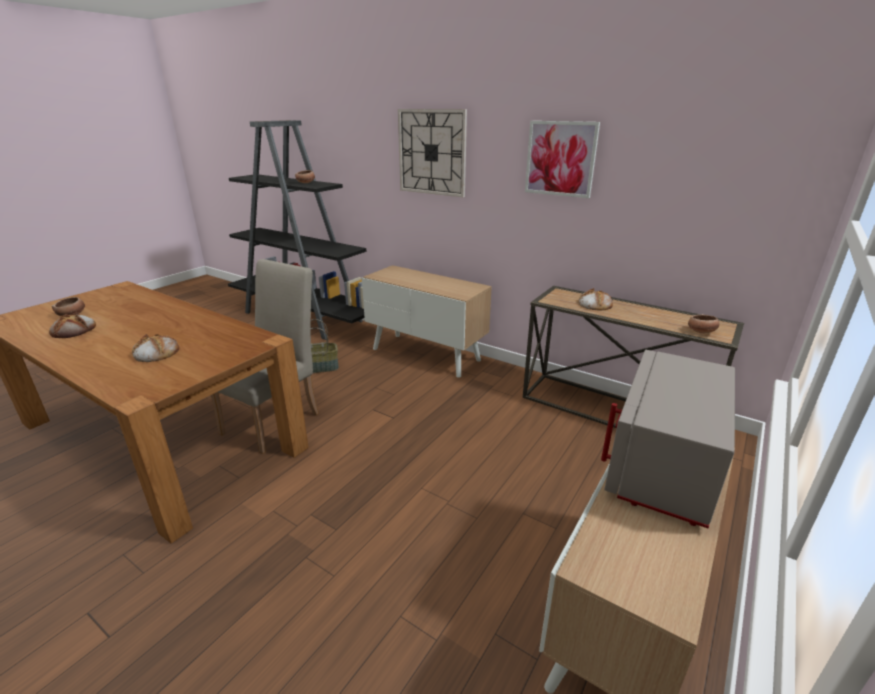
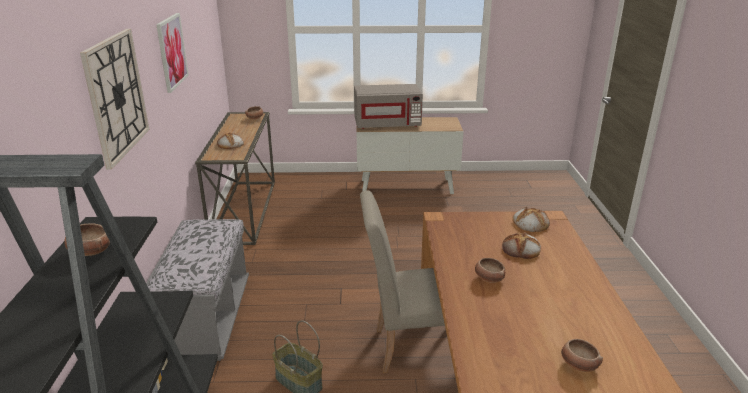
camera: 125 degrees left, 0 degrees up
bread [49,314,96,338] -> bread moved to [513,207,550,232]
cabinet [362,265,492,378] -> grey bench [146,219,249,361]
none -> bowl [475,258,505,283]

